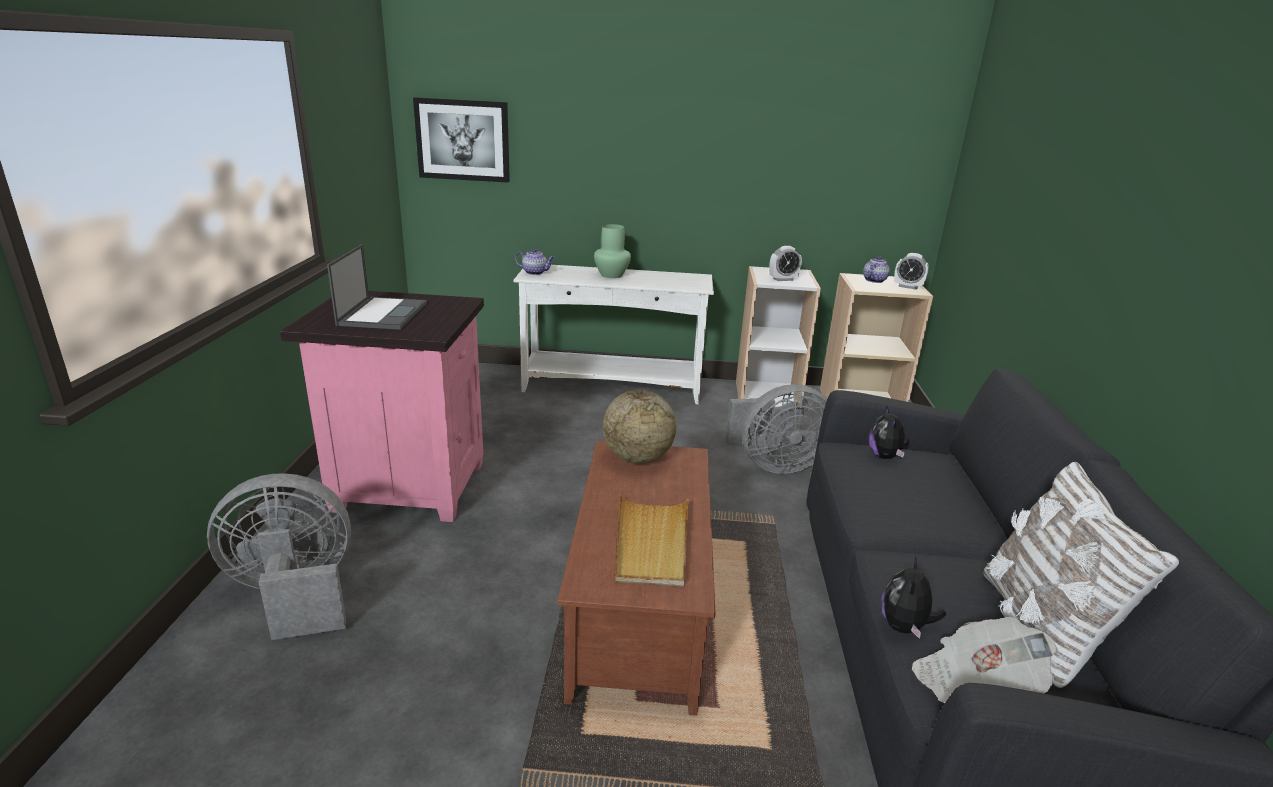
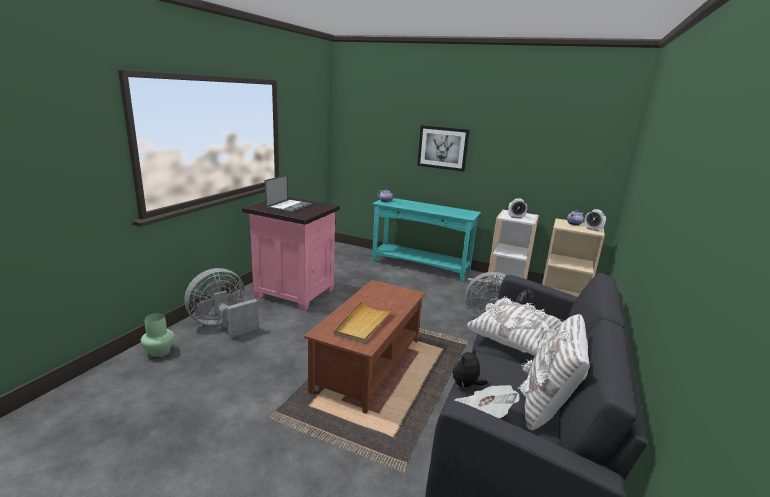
camera: 20 degrees right, 5 degrees down
grey fan [207,473,351,640] -> grey fan turned 45 degrees counterclockwise [184,268,259,338]
picture [413,97,510,183] -> picture moved to [417,125,470,172]
white console table [513,265,714,404] -> turquoise console table [372,198,481,283]
green vase [594,224,631,278] -> green vase moved to [141,313,174,357]
globe [603,390,676,464] -> none
none -> white pillow [467,296,562,356]

